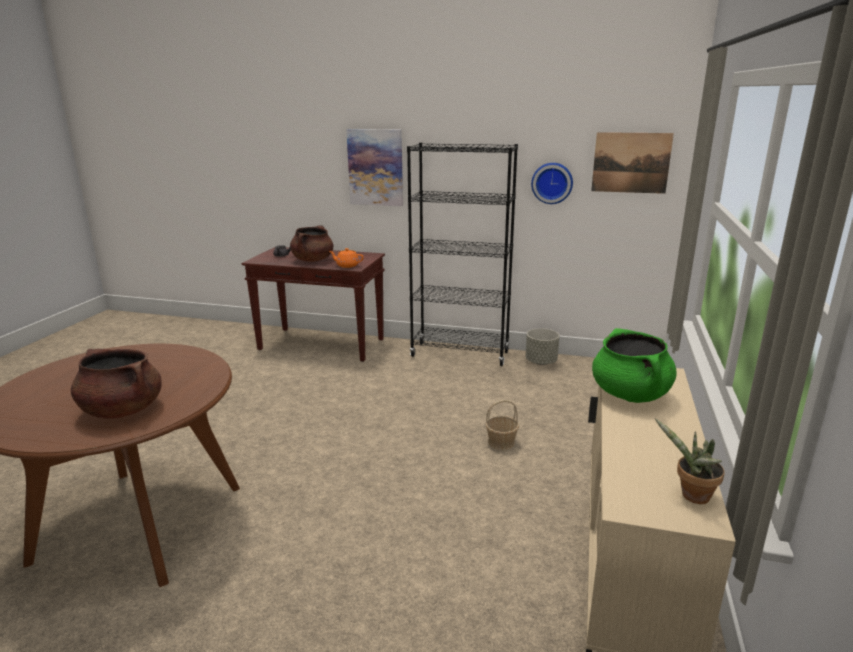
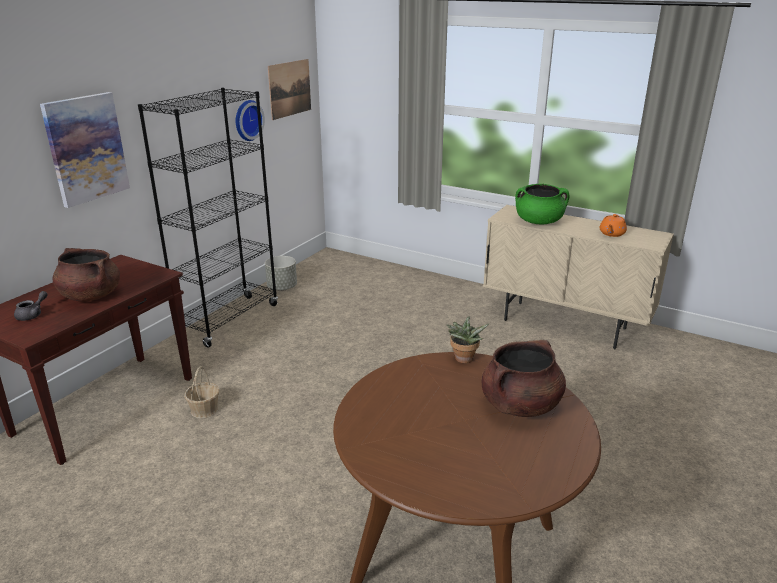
camera: 75 degrees left, 5 degrees up
orange teapot [329,248,364,268] -> orange teapot moved to [600,214,627,237]
basket [485,400,519,451] -> basket moved to [184,366,219,419]
potted plant [655,418,725,504] -> potted plant moved to [446,316,489,363]

